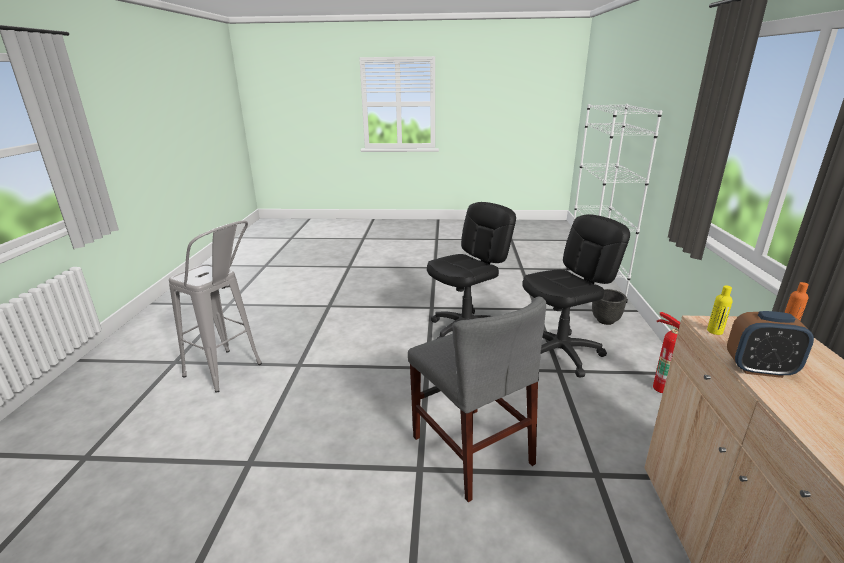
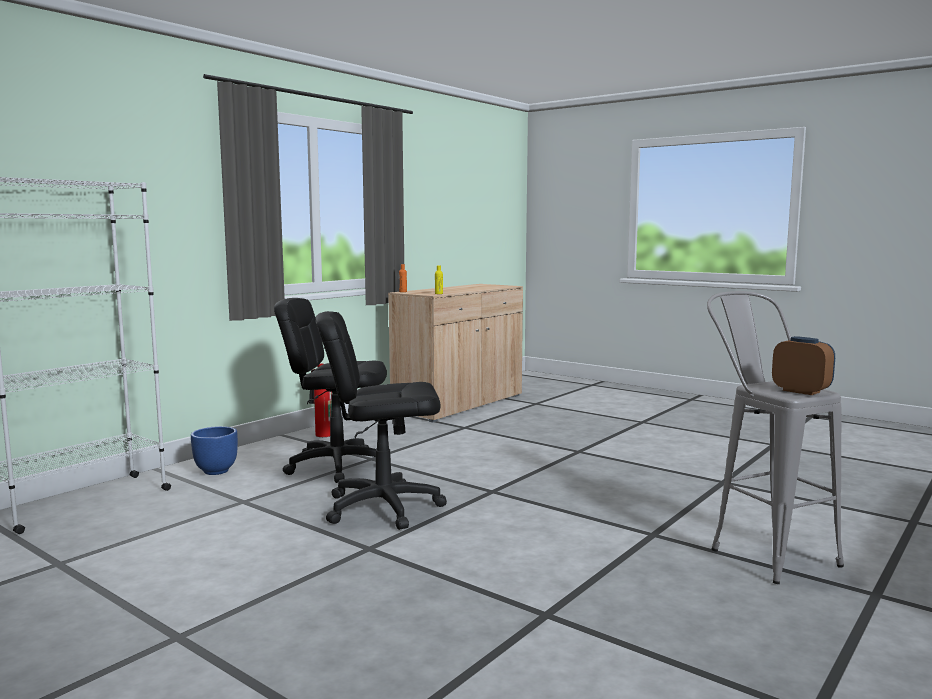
camera: 145 degrees left, 15 degrees down
grey chair [408,296,546,502] -> none
black planter [592,289,627,325] -> blue planter [191,426,238,475]
alarm clock [727,311,814,378] -> alarm clock moved to [772,336,835,395]

